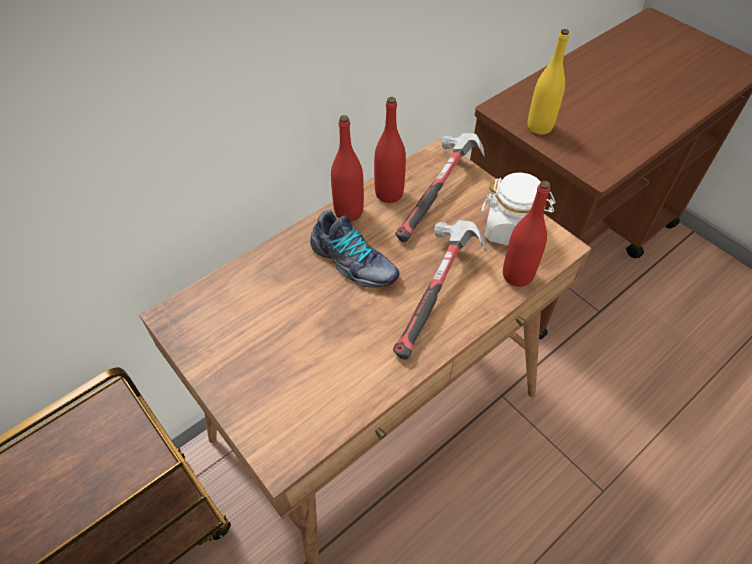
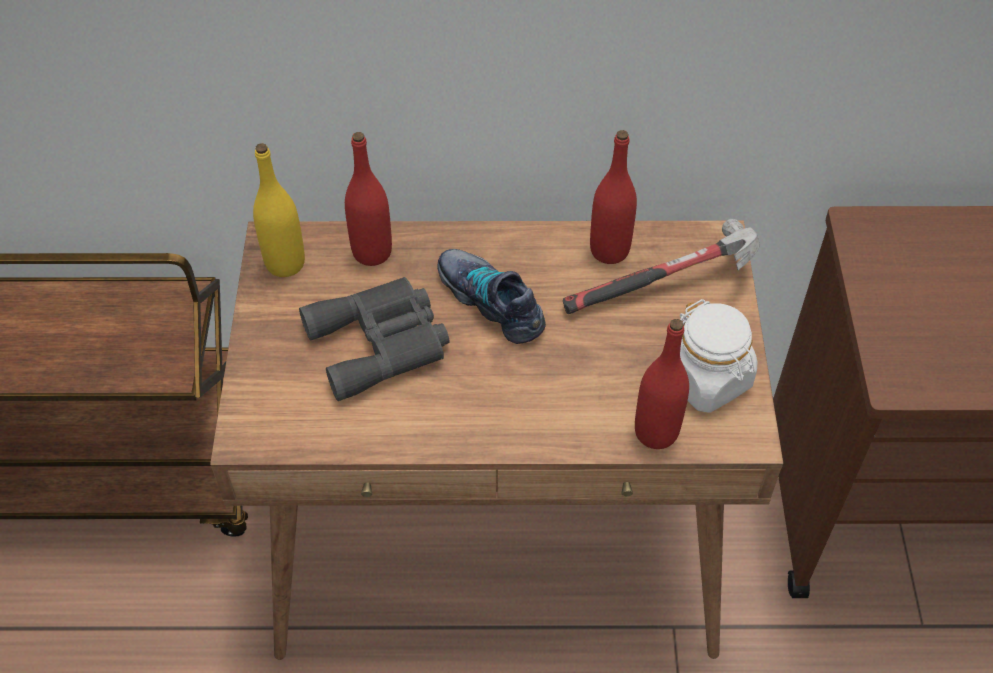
camera: 40 degrees right, 0 degrees up
shoe [310,210,400,288] -> shoe turned 150 degrees clockwise [437,249,546,344]
red bottle [331,115,364,222] -> red bottle moved to [345,132,392,266]
hammer [393,220,487,360] -> none
yellow bottle [527,29,569,135] -> yellow bottle moved to [253,143,305,277]
none -> grey binoculars [299,277,450,401]

